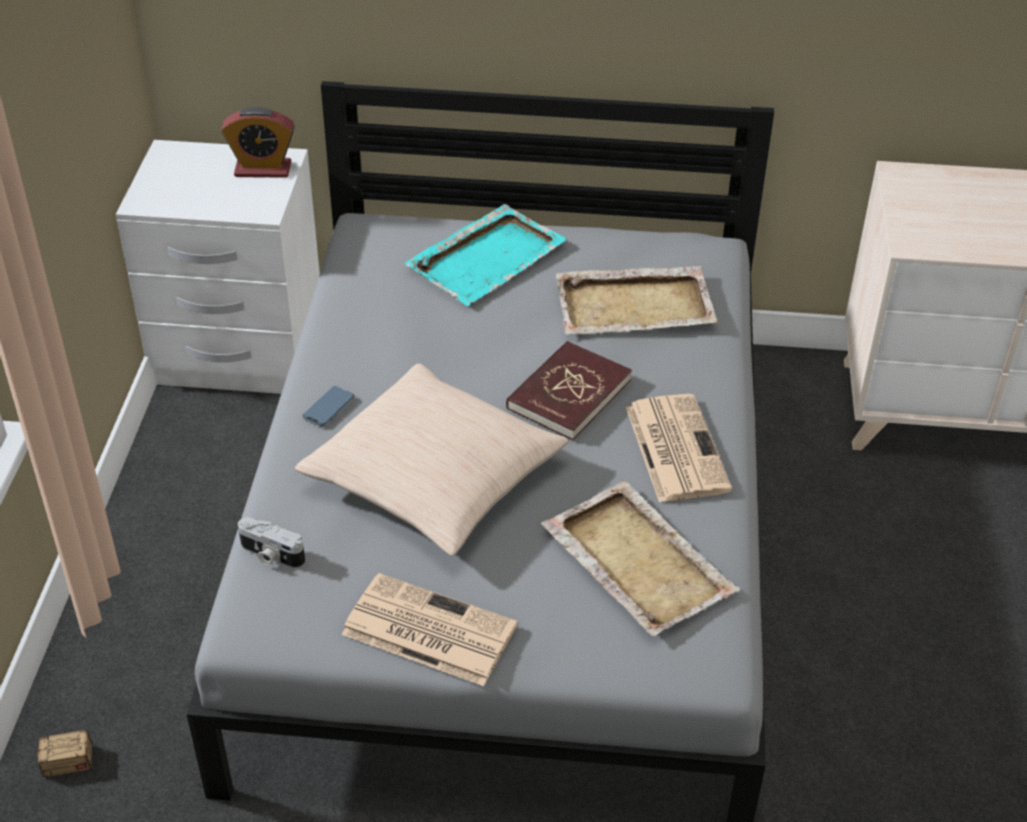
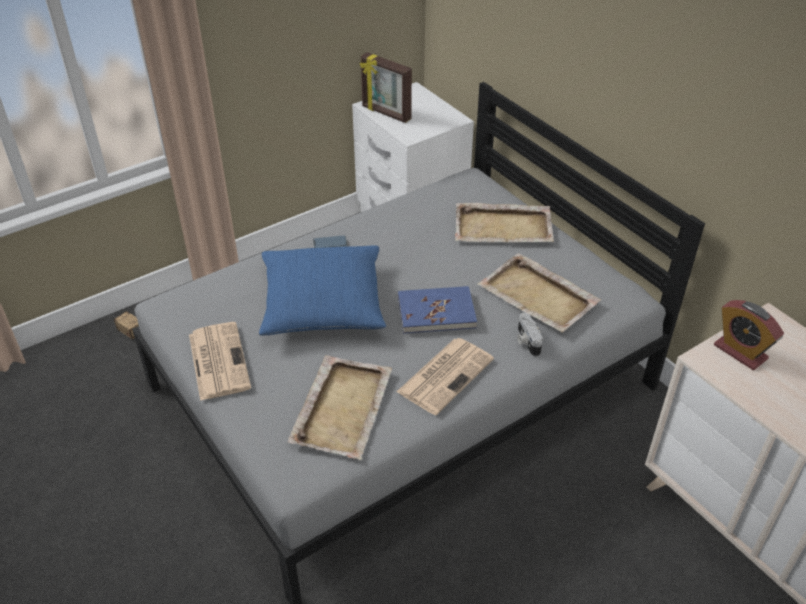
camera: 50 degrees right, 0 degrees up
alarm clock [221,106,295,178] -> alarm clock moved to [714,300,784,370]
camera [238,517,305,568] -> camera moved to [517,313,543,357]
beige pillow [295,363,569,556] -> blue pillow [259,245,386,335]
turquoise tray [405,204,567,306] -> beige tray [455,203,554,242]
red book [506,341,632,440] -> blue book [398,286,477,334]
none -> picture frame [360,52,412,123]

